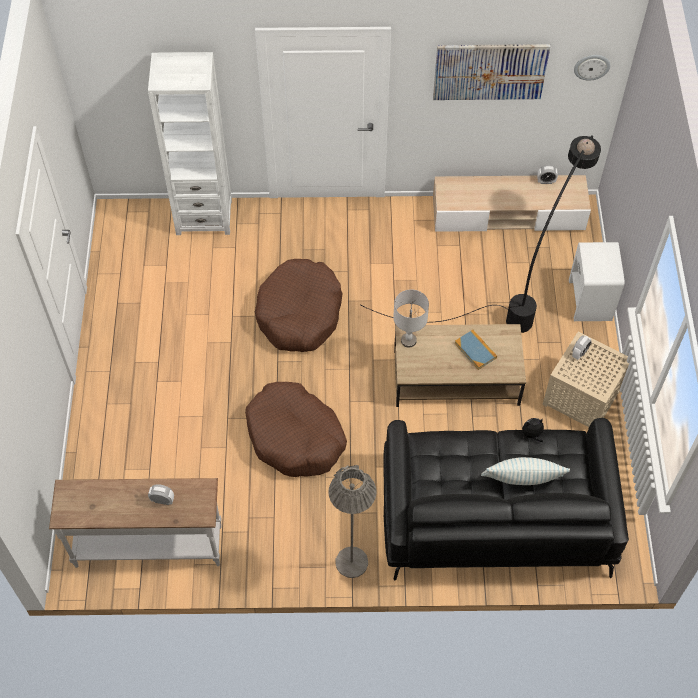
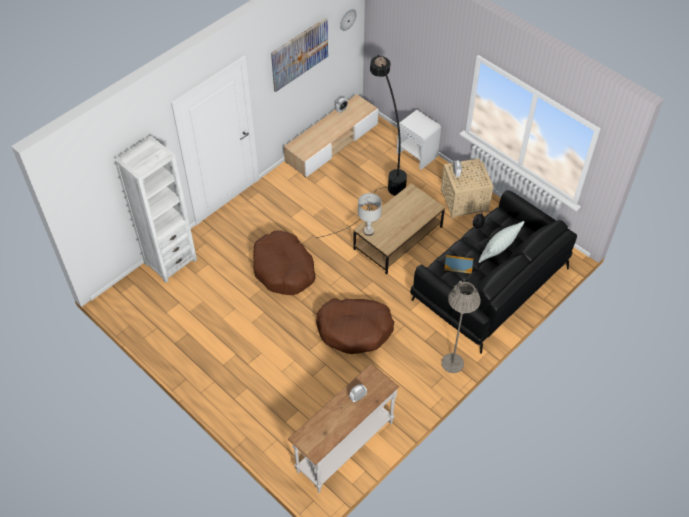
camera: 45 degrees left, 5 degrees down
book [454,330,497,370] -> book moved to [444,255,473,274]

